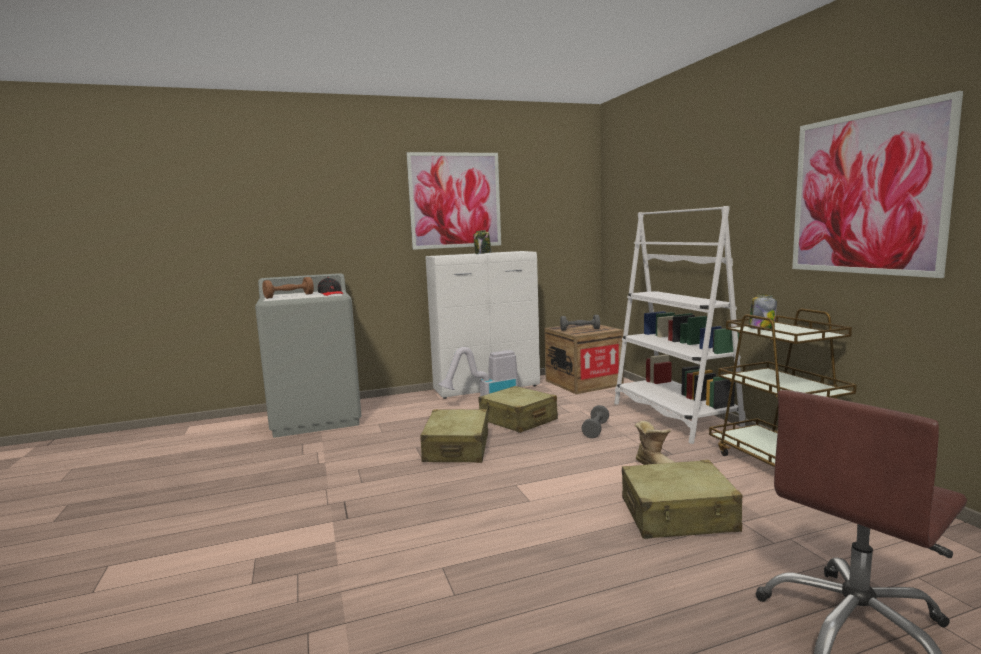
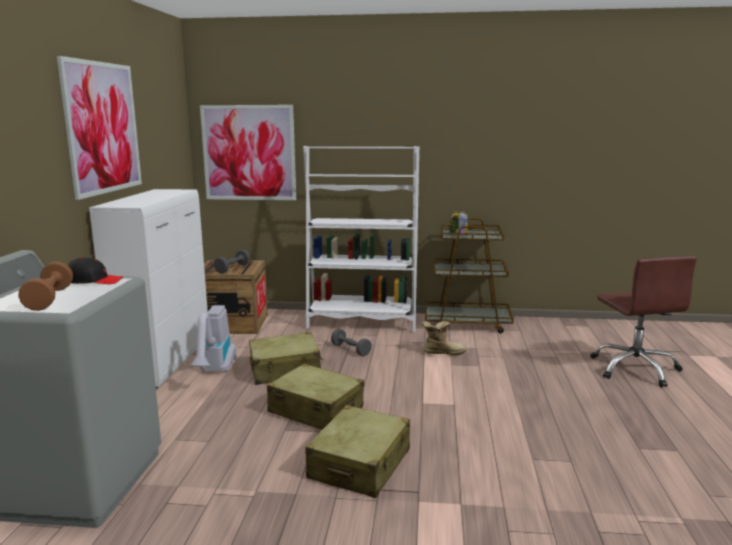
camera: 65 degrees left, 5 degrees up
jar [473,230,491,254] -> none
beige suitcase [622,460,742,539] -> beige suitcase moved to [305,405,410,498]
picture [792,91,963,278] -> picture moved to [200,105,296,200]

